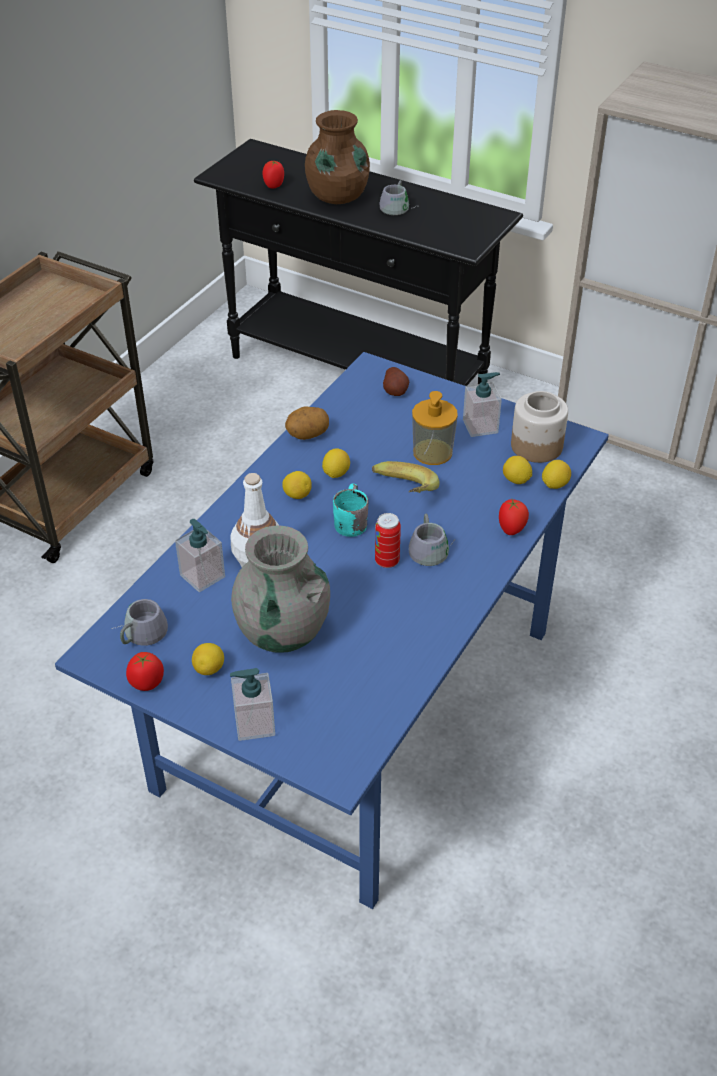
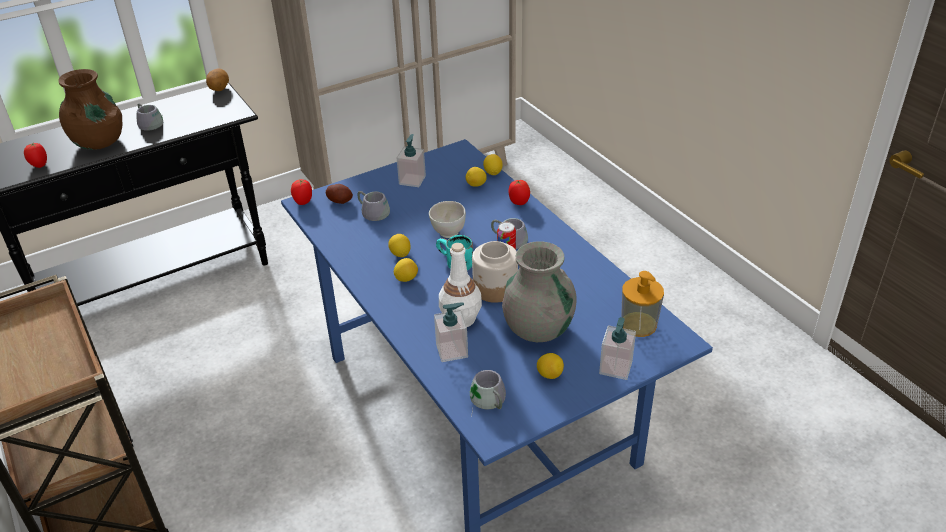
camera: 60 degrees left, 5 degrees down
tomato [126,652,164,691] -> tomato moved to [291,179,312,205]
potato [285,406,329,440] -> potato moved to [206,69,229,91]
banana [372,461,440,493] -> white bowl [429,201,466,238]
soap dispenser [412,391,458,465] -> soap dispenser moved to [621,271,664,337]
jar [511,391,568,463] -> jar moved to [472,241,518,303]
none -> grey mug [358,191,390,221]

